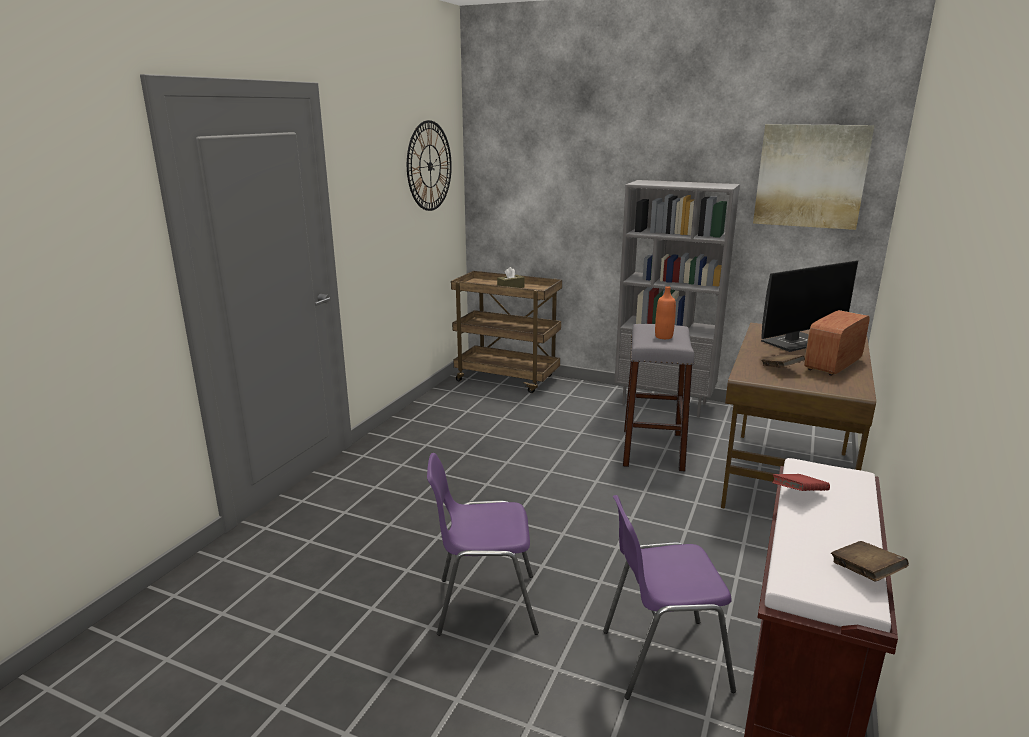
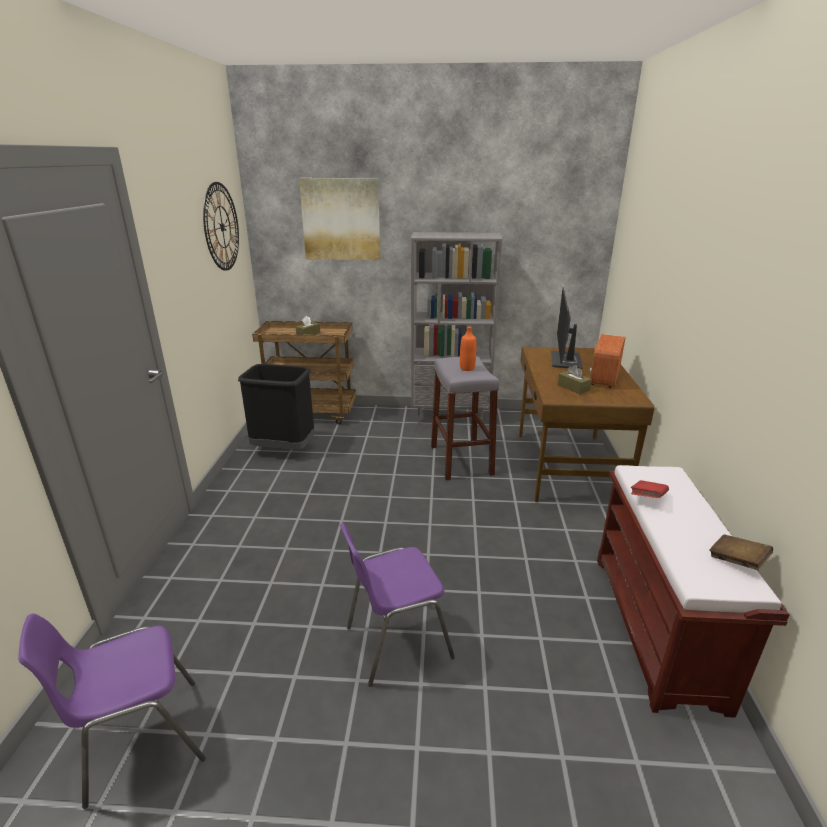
camera: 20 degrees left, 5 degrees up
purple chair [603,495,736,700] -> purple chair moved to [18,613,206,809]
picture [753,124,875,230] -> picture moved to [299,178,380,260]
monitor [761,260,858,352] -> monitor turned 150 degrees clockwise [551,288,583,369]
brown book [761,354,805,368] -> brown tissue box [558,365,592,394]
none -> black trash can [238,364,315,450]

